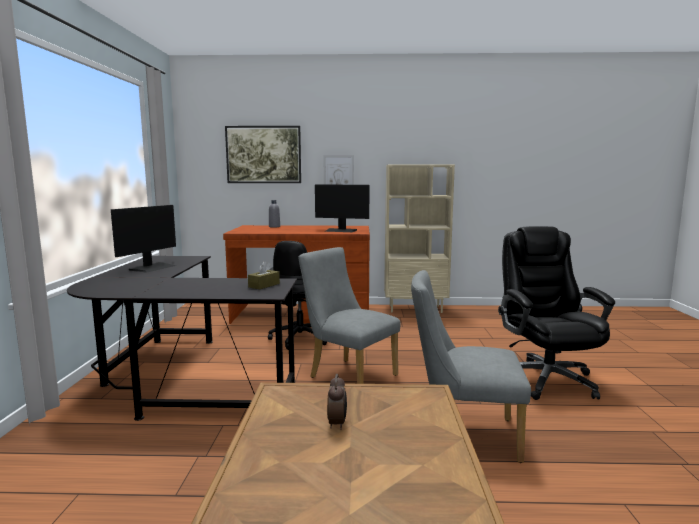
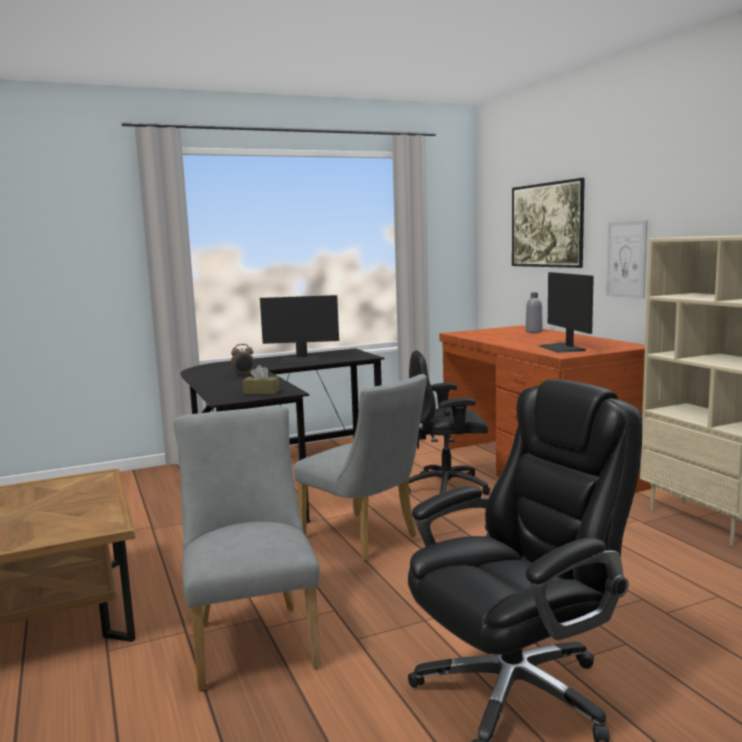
camera: 65 degrees right, 0 degrees up
grey chair [298,247,401,384] -> grey chair turned 120 degrees clockwise [293,374,427,561]
alarm clock [327,374,347,430] -> alarm clock moved to [231,344,254,376]

